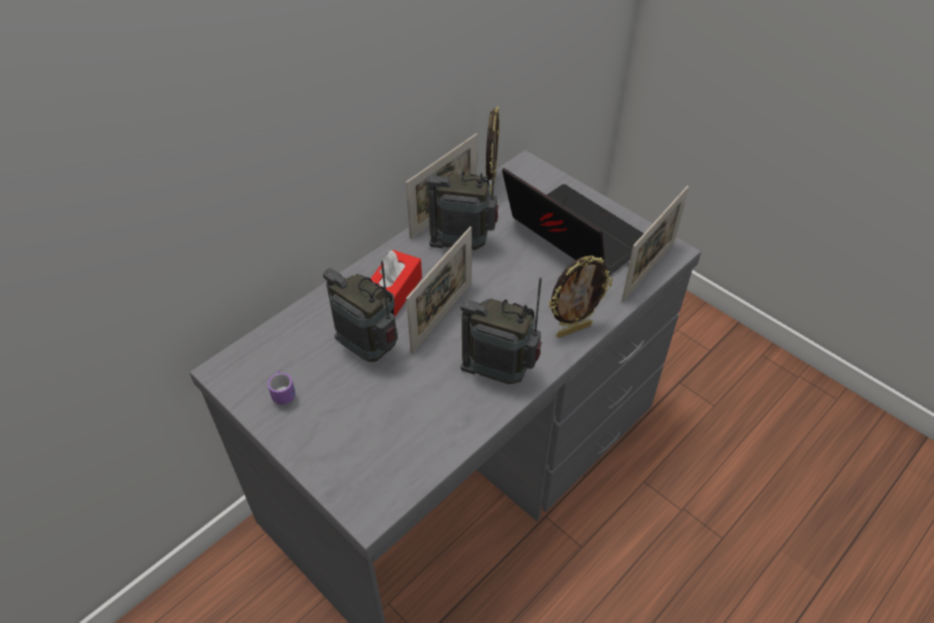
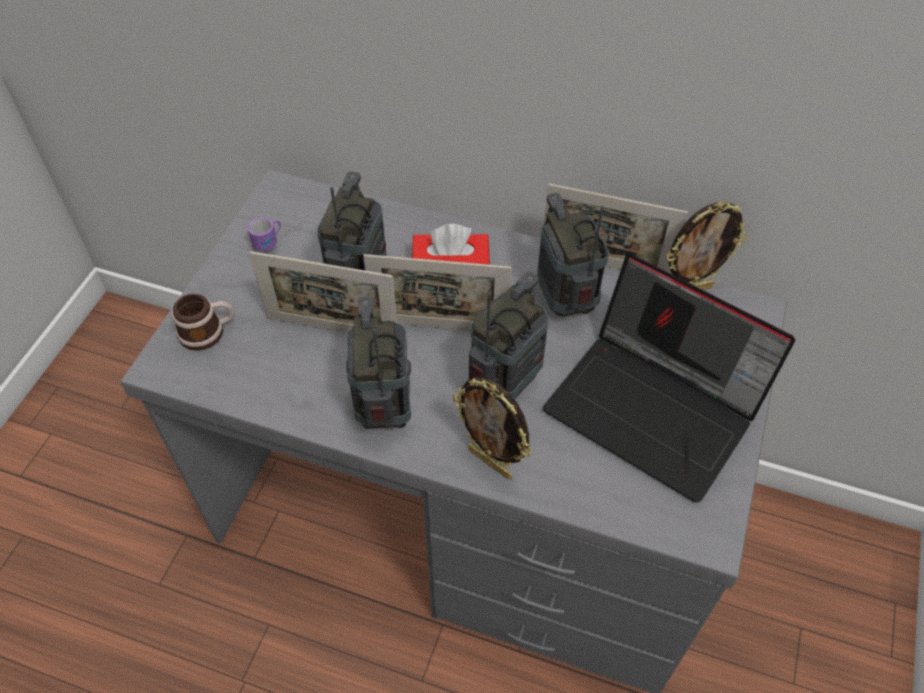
camera: 65 degrees right, 5 degrees up
laptop [502,168,644,276] -> laptop turned 105 degrees clockwise [543,254,795,503]
picture frame [621,186,689,302] -> picture frame moved to [249,251,397,333]
none -> mug [172,294,234,351]
none -> radio [469,272,549,399]

